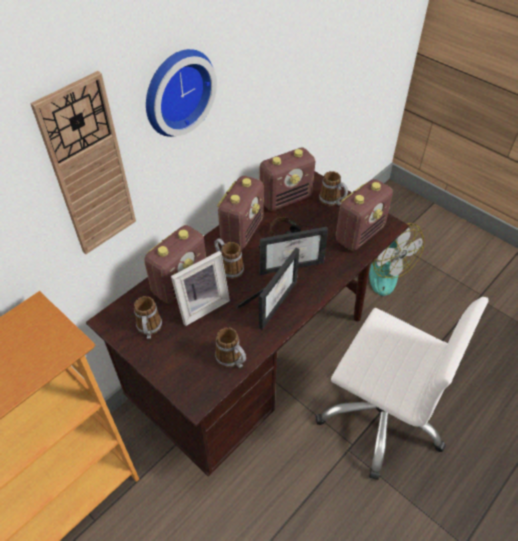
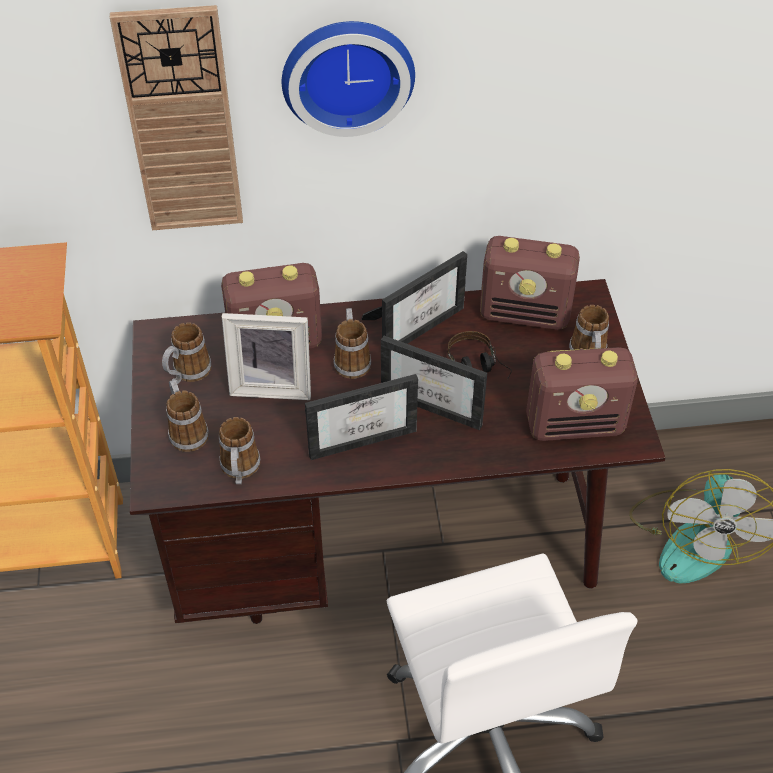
camera: 40 degrees right, 0 degrees up
radio [217,176,264,250] -> picture frame [361,251,467,344]
none -> mug [166,380,209,452]

